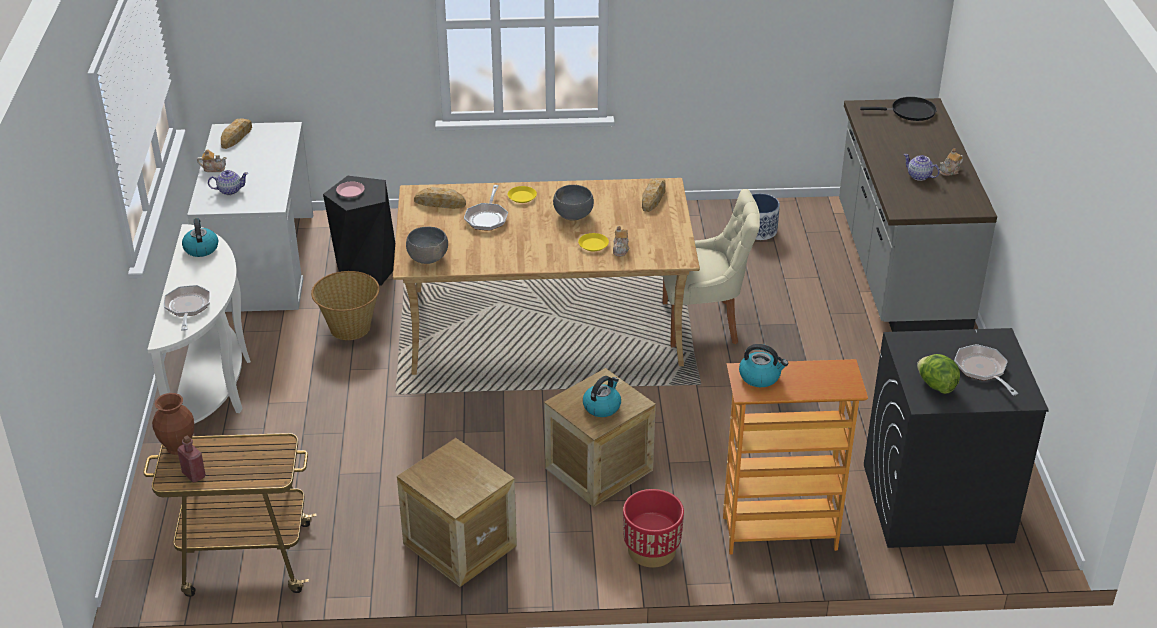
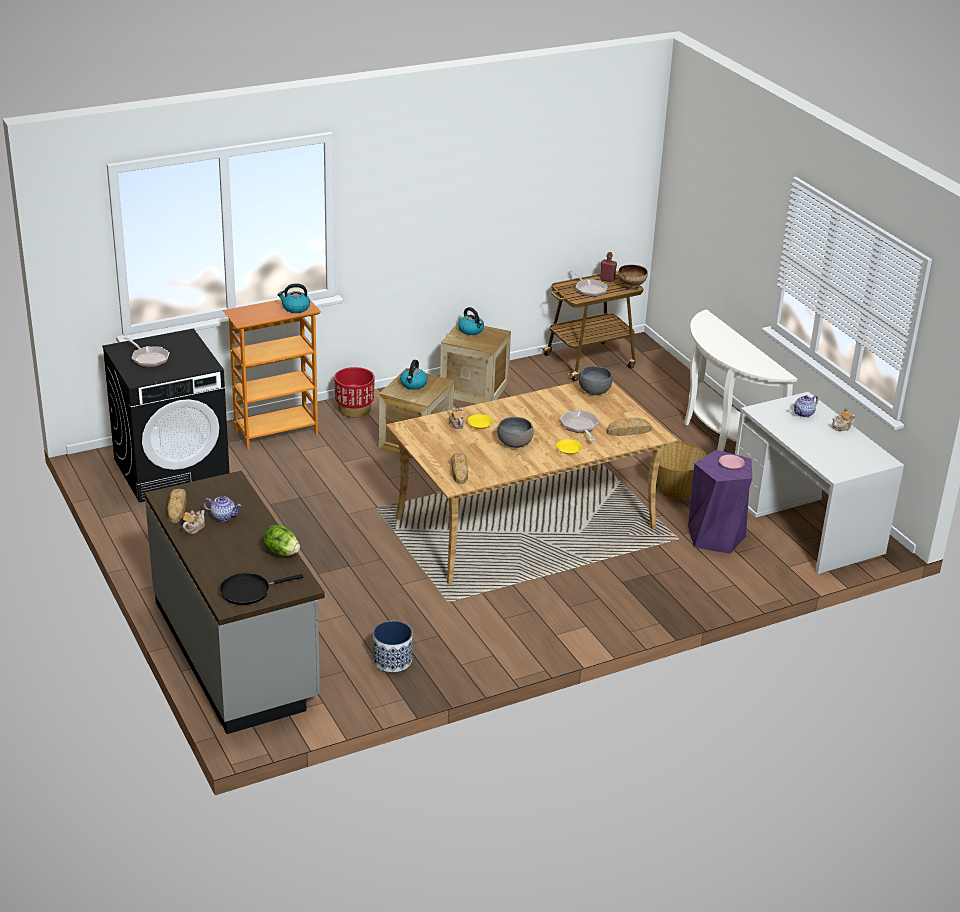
camera: 155 degrees right, 5 degrees down
brown vase [152,393,194,455] -> bowl [618,265,648,290]
frying pan [164,285,210,331] -> frying pan moved to [569,270,608,297]
kettle [182,218,218,257] -> kettle moved to [458,307,484,335]
bread [221,118,252,149] -> bread moved to [167,489,187,523]
black stool [323,176,395,286] -> purple stool [688,450,752,554]
beige chair [663,189,760,347] -> none
lettuce [917,354,960,394] -> lettuce moved to [263,525,300,556]

